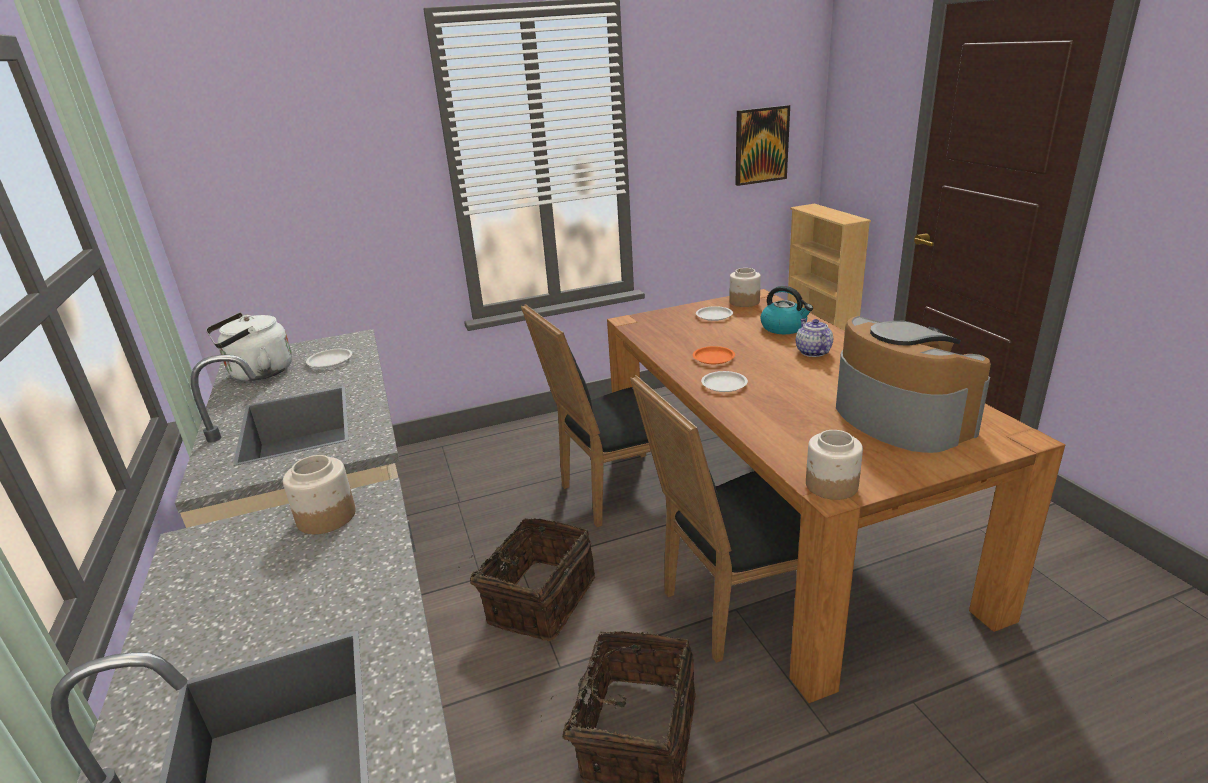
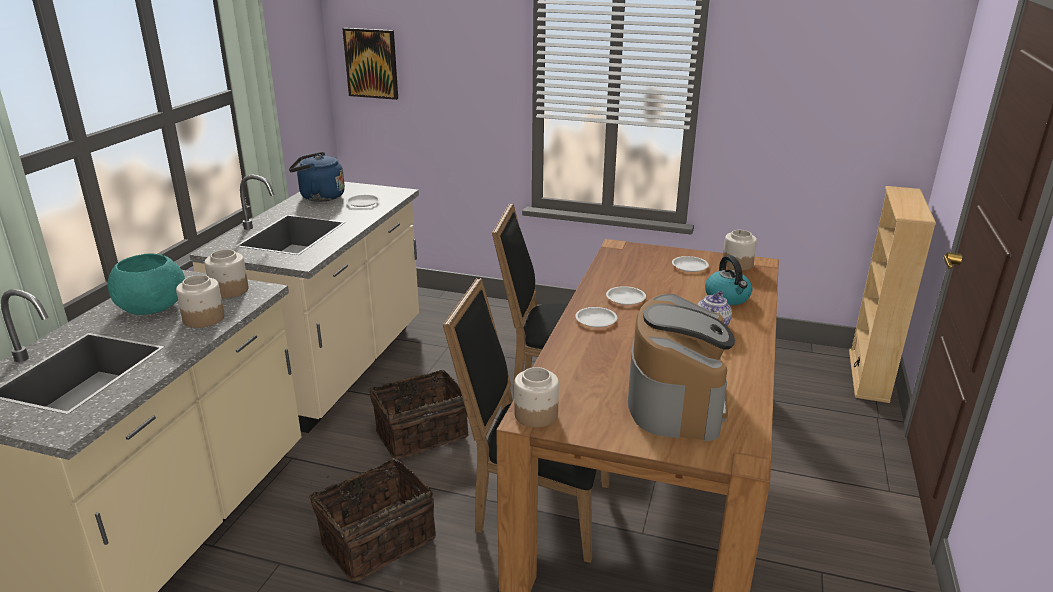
camera: 35 degrees right, 0 degrees up
white kettle [206,312,292,381] -> blue kettle [289,152,345,202]
orange plate [693,346,735,364] -> white plate [606,286,646,305]
picture [735,105,790,186] -> picture moved to [342,28,398,100]
none -> turquoise bowl [107,253,185,315]
none -> jar [176,275,224,328]

